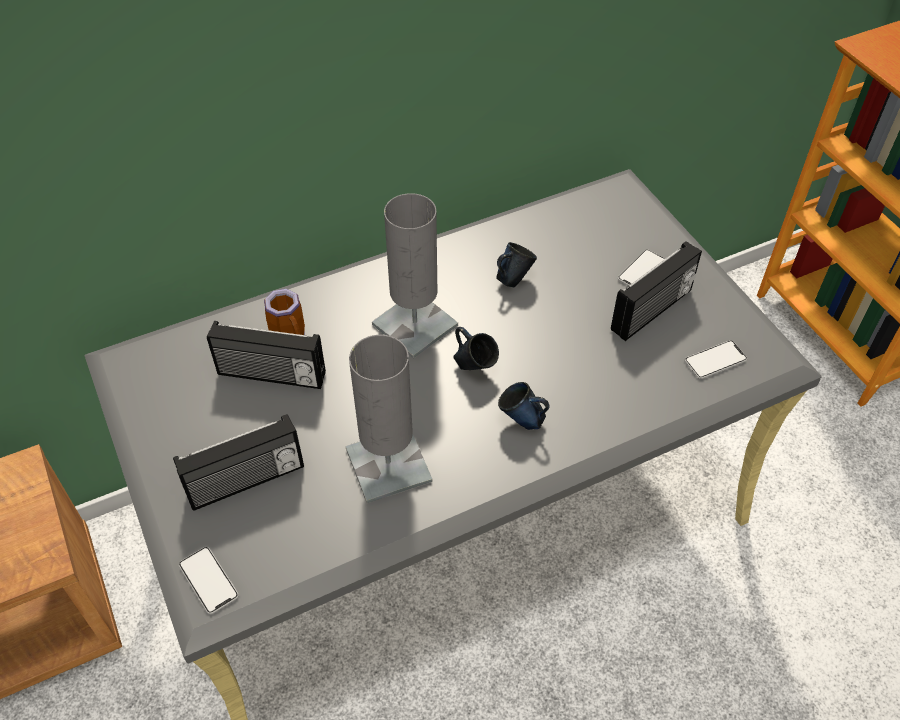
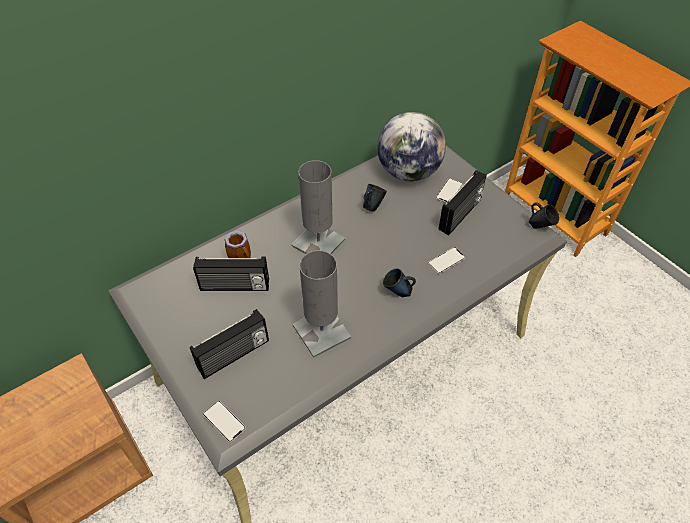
camera: 10 degrees left, 0 degrees up
blue mug [453,327,499,370] -> blue mug moved to [529,203,559,229]
phone [684,340,747,379] -> phone moved to [428,247,466,274]
none -> globe [377,112,446,182]

